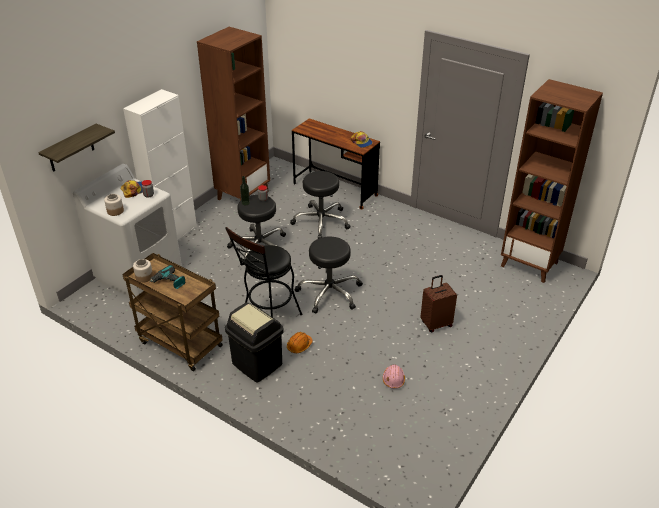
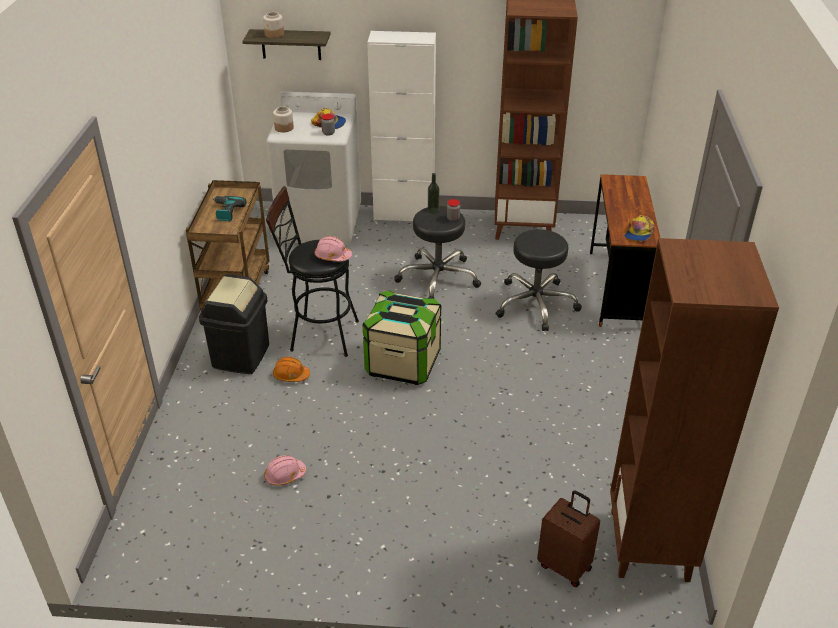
camera: 60 degrees right, 0 degrees up
jar [133,259,153,283] -> jar moved to [263,12,284,38]
black stool [295,237,363,314] -> storage box [363,290,441,385]
brown suitcase [420,275,457,332] -> brown suitcase moved to [537,490,600,587]
none -> pink hard hat [314,236,352,261]

